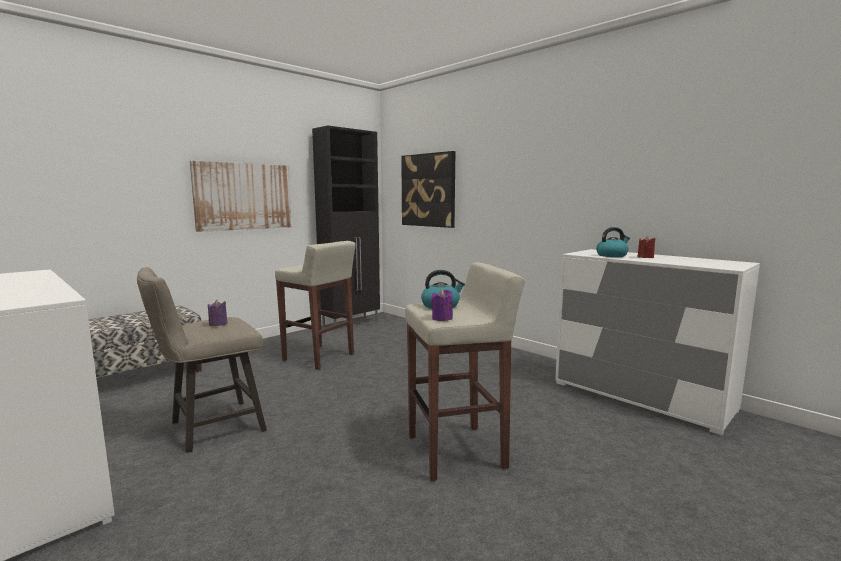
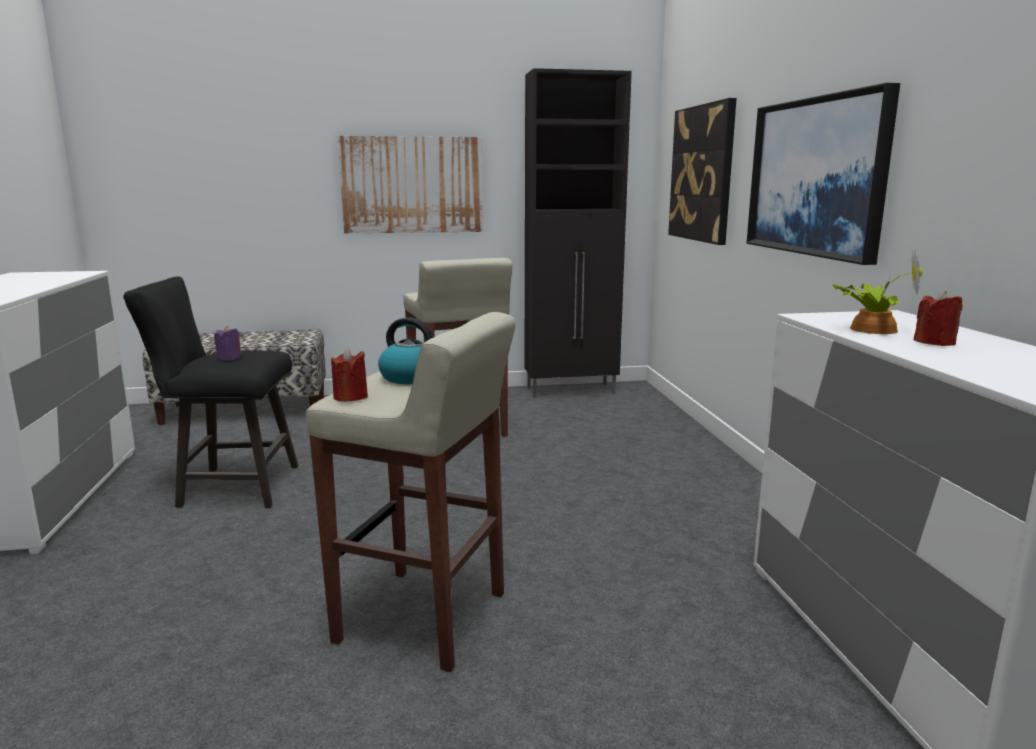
camera: 35 degrees right, 5 degrees up
beige stool [137,267,267,453] -> black stool [123,276,298,508]
purple candle [431,289,453,321] -> red candle [331,348,368,402]
kettle [596,227,630,257] -> potted plant [832,249,922,334]
none -> picture [747,83,900,265]

